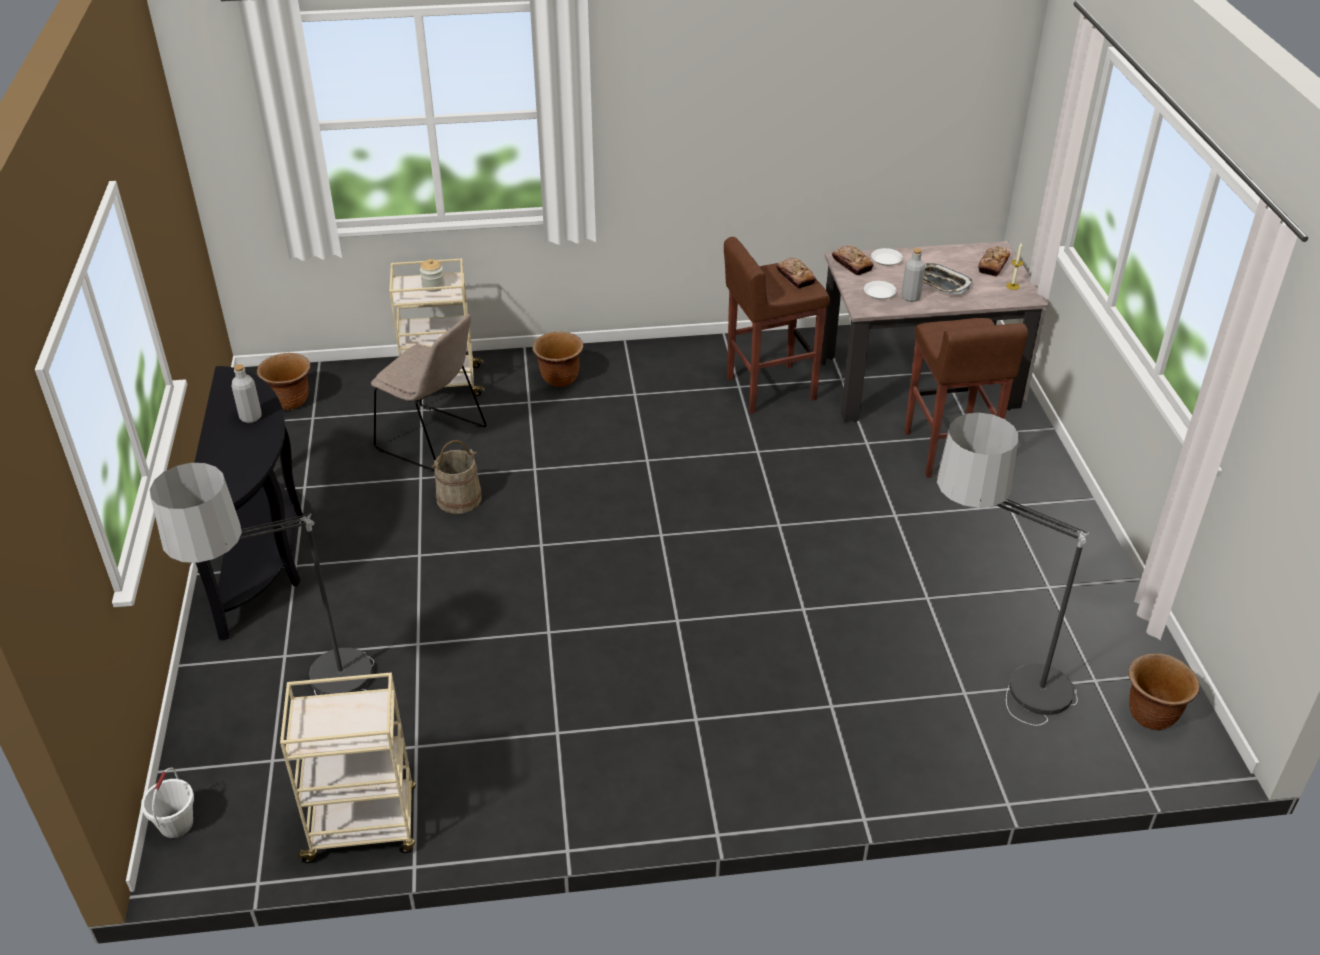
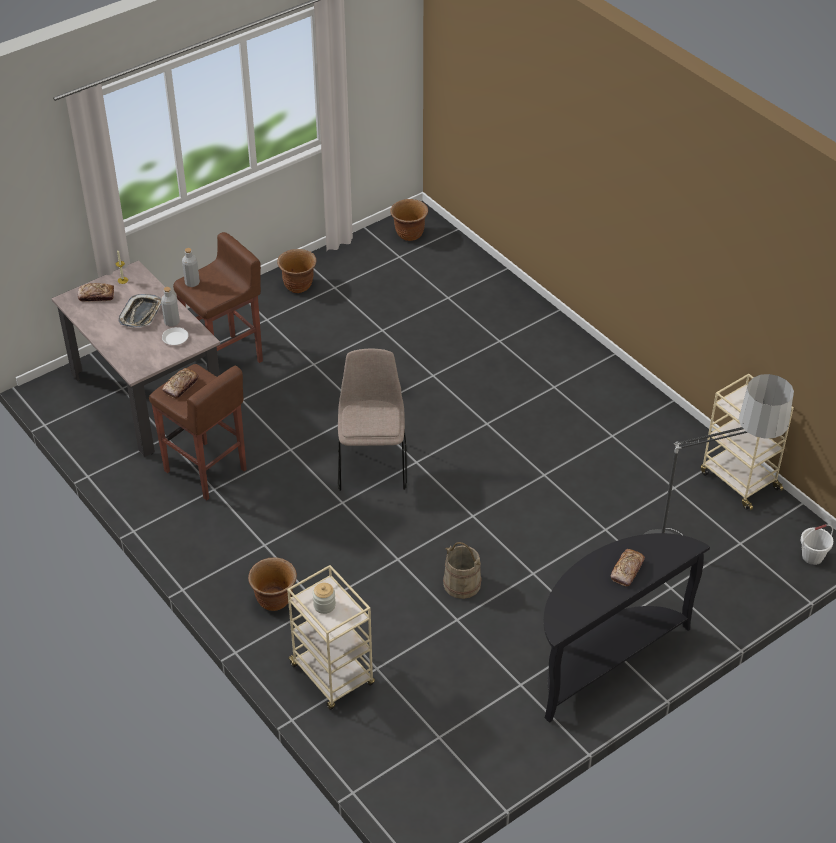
camera: 120 degrees left, 5 degrees up
grey bottle [232,364,262,423] -> grey bottle moved to [182,248,200,287]
brown planter [257,353,311,410] -> brown planter moved to [277,249,316,293]
beige chair [371,314,487,472] -> beige chair moved to [338,348,407,491]
bread [832,245,874,275] -> bread moved to [611,549,645,586]
white plate [871,248,903,266] -> none
floor lamp [937,413,1089,726] -> none

